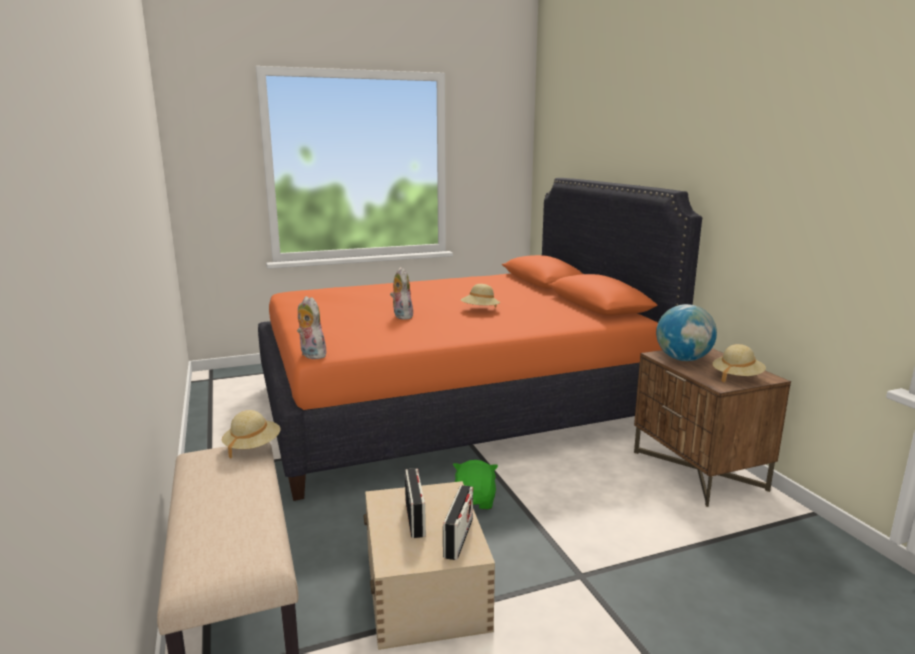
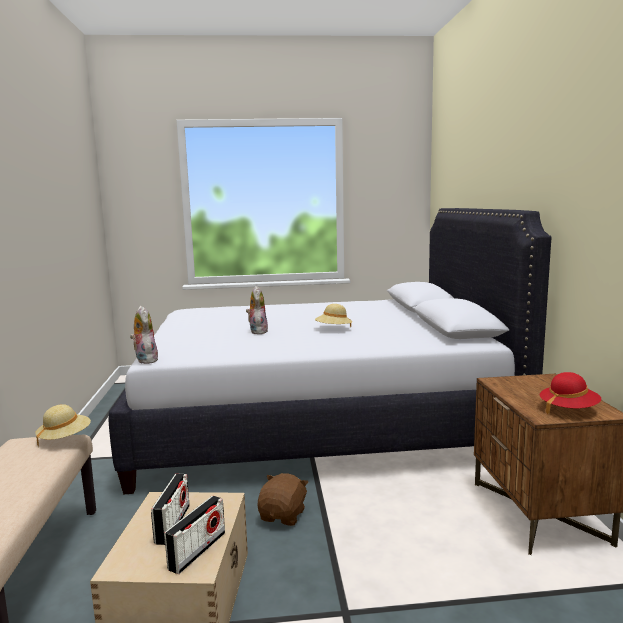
camera: 15 degrees right, 5 degrees down
orange bed [258,178,702,501] -> white bed [109,208,552,495]
green plush toy [453,460,498,509] -> brown plush toy [257,473,309,526]
globe [656,304,717,361] -> none
beige hat [712,344,766,383] -> red hat [540,372,601,414]

